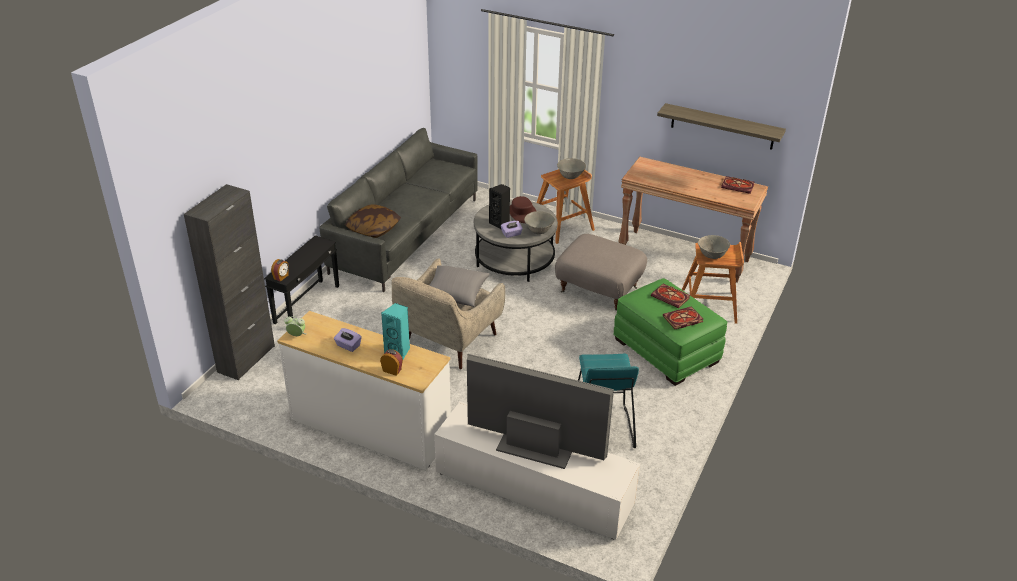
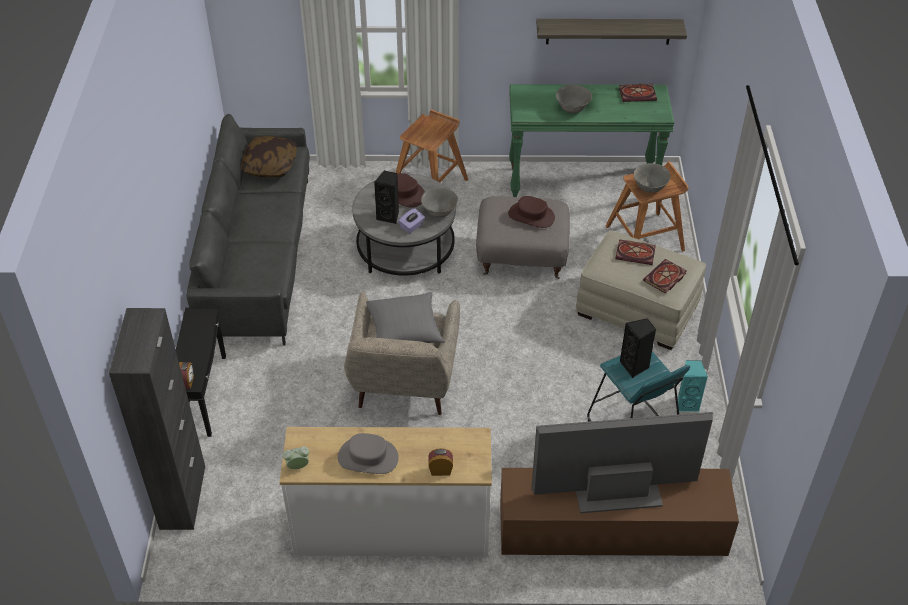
camera: 25 degrees left, 10 degrees up
purple tissue box [334,328,362,352] -> grey hat [338,433,399,474]
pillow [345,204,401,238] -> pillow moved to [241,136,297,178]
turquoise speaker [381,303,410,359] -> turquoise speaker moved to [678,360,708,412]
white tv stand [434,401,640,540] -> brown tv stand [500,468,739,556]
grey bowl [557,158,586,179] -> grey bowl moved to [556,85,592,113]
green ottoman [613,278,727,386] -> beige ottoman [576,230,706,350]
brown console table [618,157,768,283] -> green console table [509,84,674,197]
none -> brown hat [508,196,555,228]
none -> black speaker [620,318,656,378]

